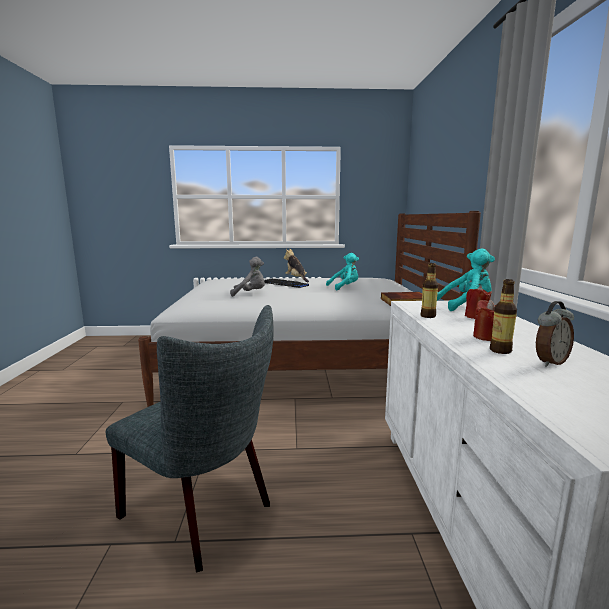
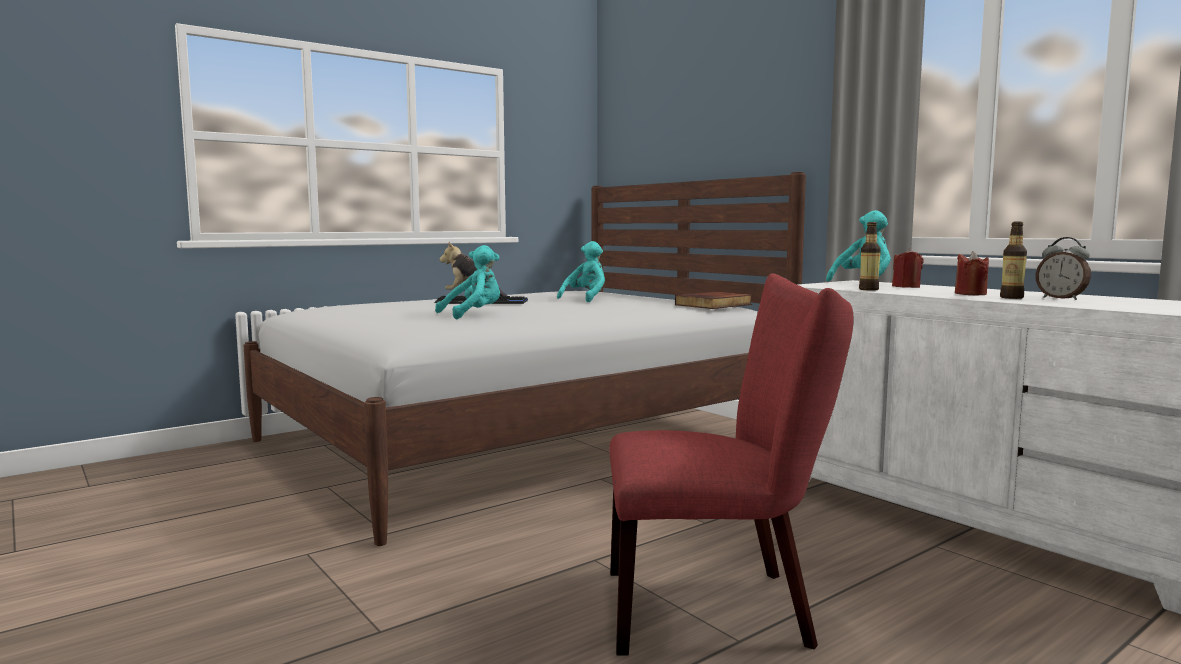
camera: 35 degrees left, 5 degrees down
grey chair [106,305,274,573] -> red chair [609,273,853,656]
grey plush toy [230,257,265,297] -> turquoise plush toy [435,245,500,319]
alarm clock [536,301,574,367] -> alarm clock turned 120 degrees clockwise [1036,237,1091,300]

